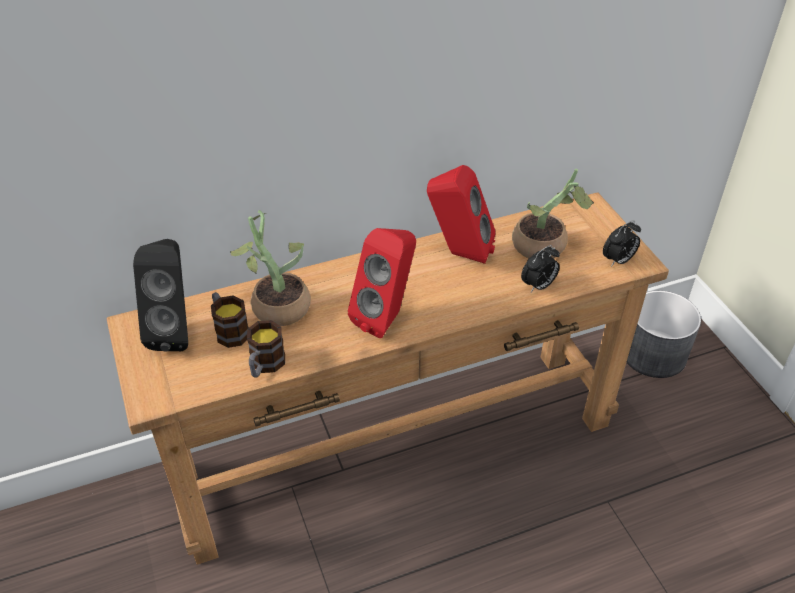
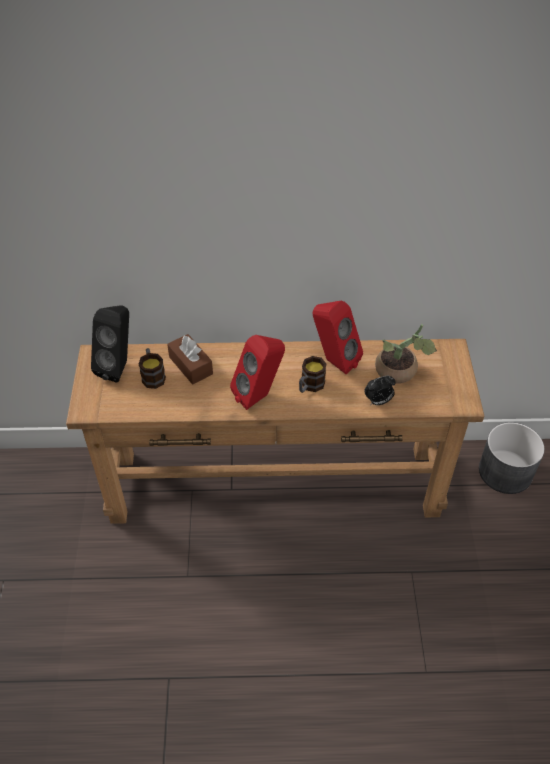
camera: 20 degrees right, 5 degrees up
potted plant [229,210,311,326] -> brown tissue box [167,334,213,384]
mug [247,320,285,378] -> mug moved to [299,356,326,393]
alarm clock [603,220,641,267] -> none

